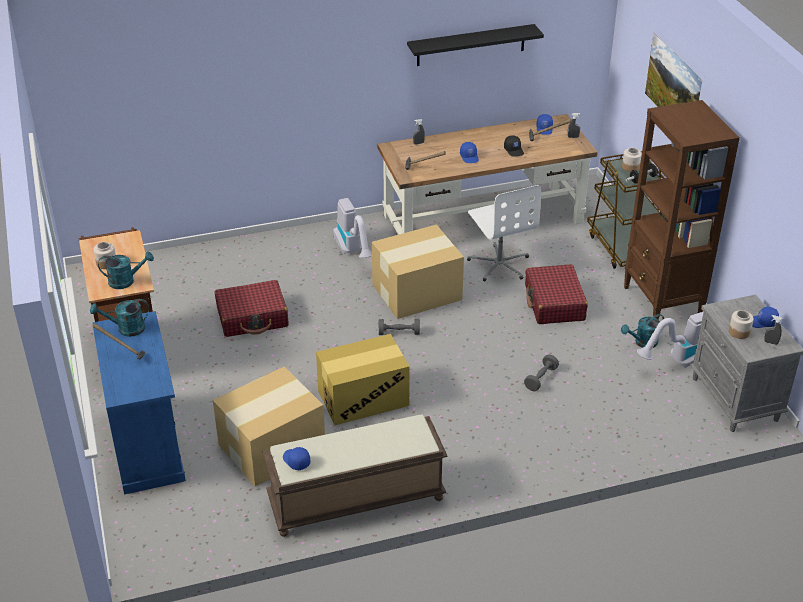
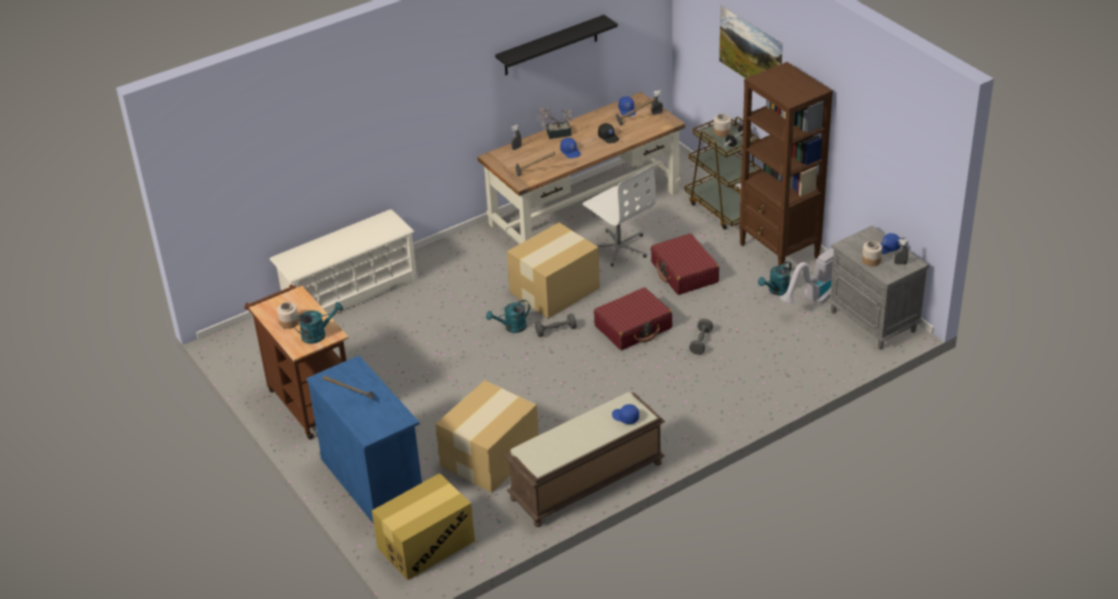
camera: 15 degrees left, 0 degrees up
turquoise watering can [90,299,149,337] -> turquoise watering can moved to [486,300,530,333]
red suitcase [215,280,289,337] -> red suitcase moved to [594,287,672,350]
blue cap [283,447,310,470] -> blue cap moved to [612,404,639,424]
cardboard box [316,334,410,425] -> cardboard box moved to [372,473,475,580]
vacuum cleaner [333,198,372,258] -> none
none -> white shoe rack [270,209,418,314]
none -> potted plant [537,105,576,139]

